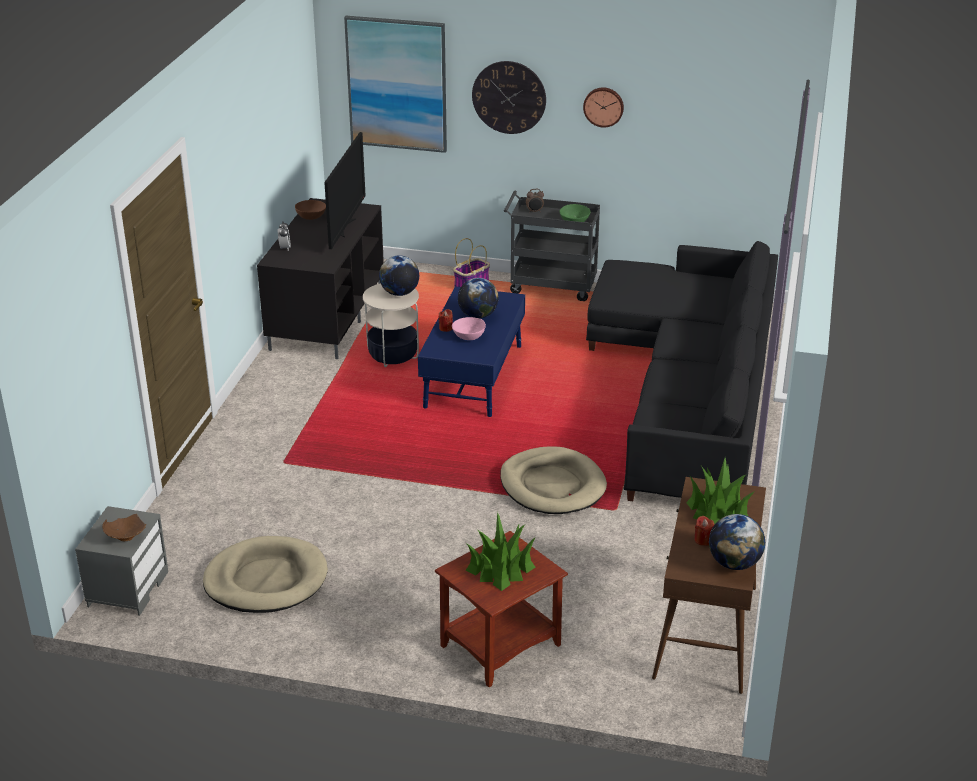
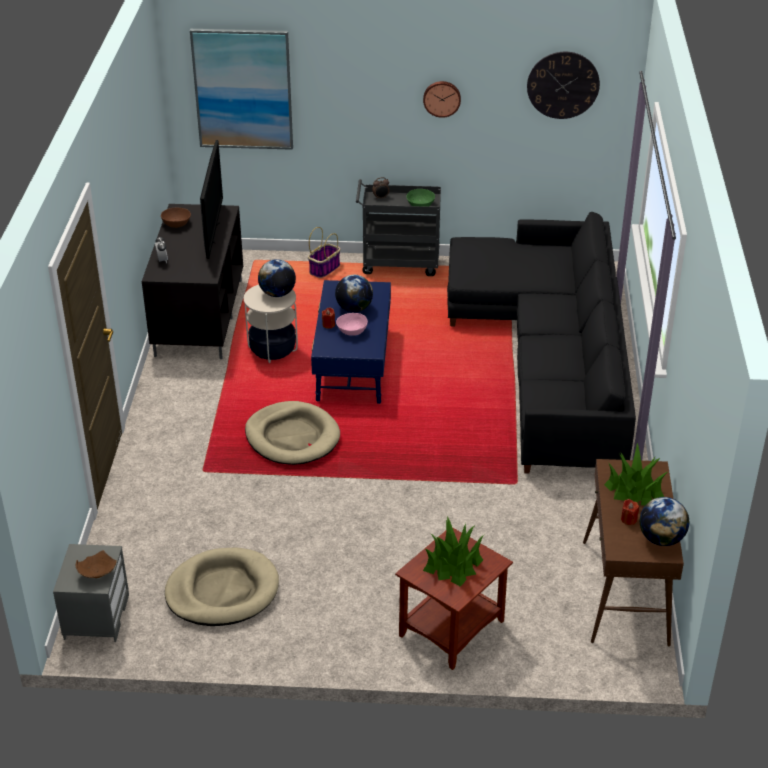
camera: 10 degrees left, 5 degrees up
wall clock [472,61,546,134] -> wall clock moved to [527,52,600,119]
beige dog bed [500,446,607,514] -> beige dog bed moved to [245,401,340,465]

